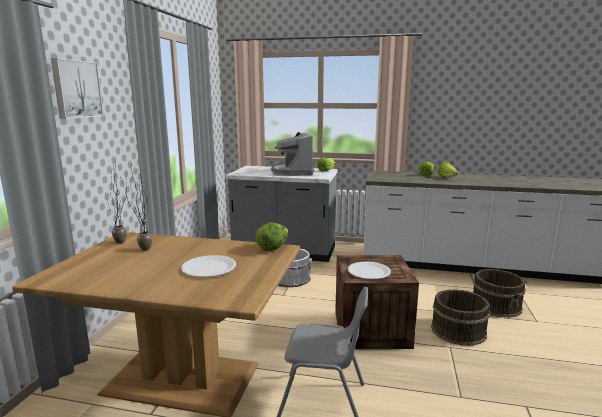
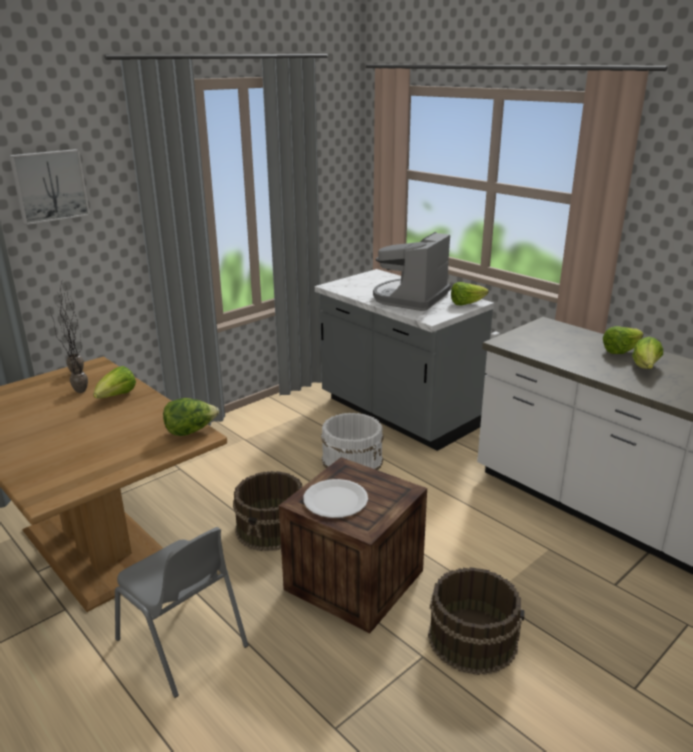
camera: 35 degrees right, 10 degrees up
white plate [181,255,236,277] -> none
brown bucket [473,269,526,318] -> brown bucket moved to [233,471,303,551]
none -> lettuce [93,366,136,398]

